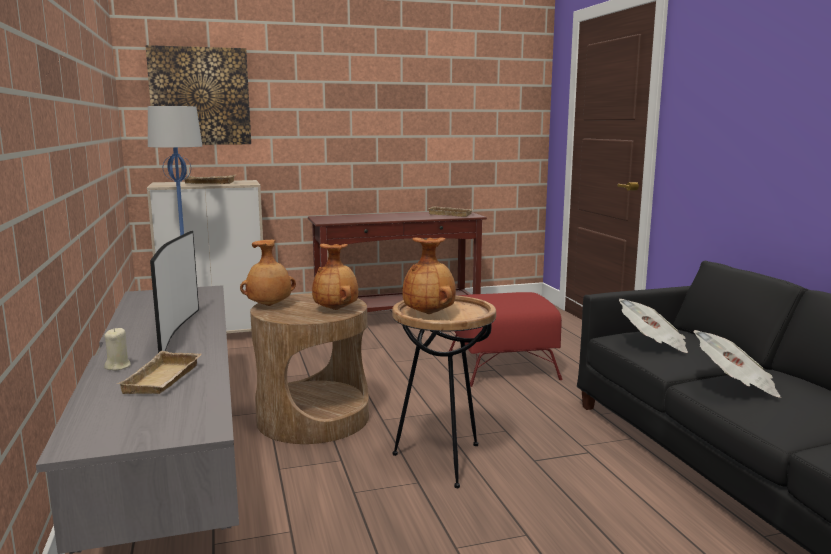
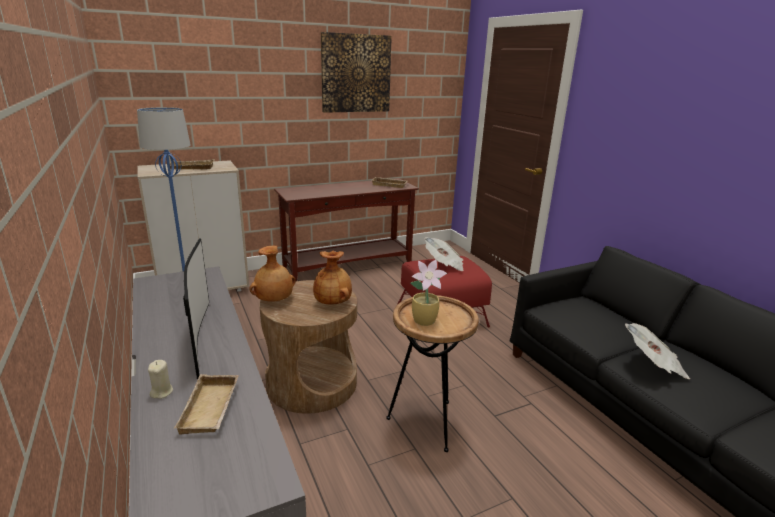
camera: 10 degrees left, 10 degrees up
picture [146,45,251,145] -> picture moved to [321,32,392,113]
brown vase [402,237,456,314] -> potted plant [410,260,447,326]
newspaper [619,299,688,353] -> newspaper moved to [424,237,463,271]

